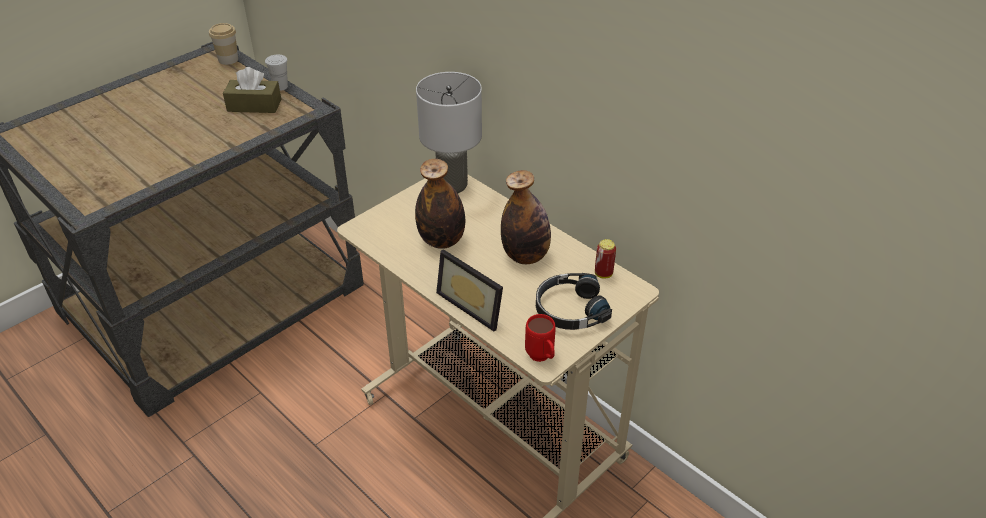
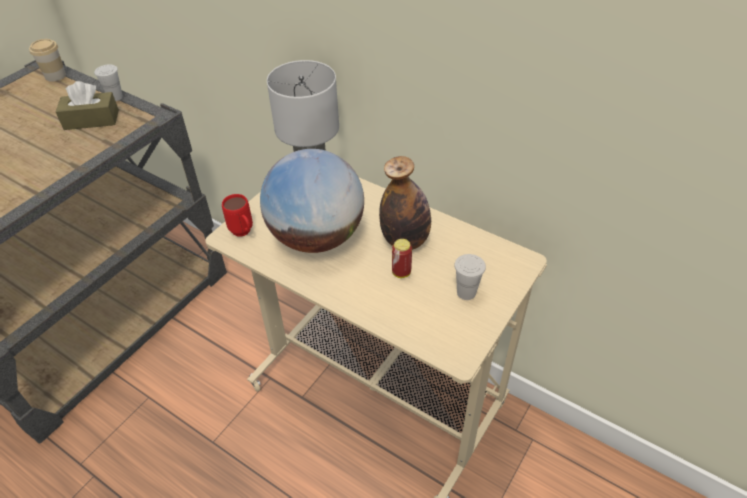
camera: 10 degrees left, 5 degrees up
bottle [415,159,465,249] -> globe [260,149,364,253]
picture frame [436,249,503,331] -> none
red mug [525,314,556,362] -> red mug moved to [222,194,253,236]
black headphones [536,273,612,330] -> white cup [454,254,486,300]
can [595,239,616,279] -> can moved to [392,239,412,278]

